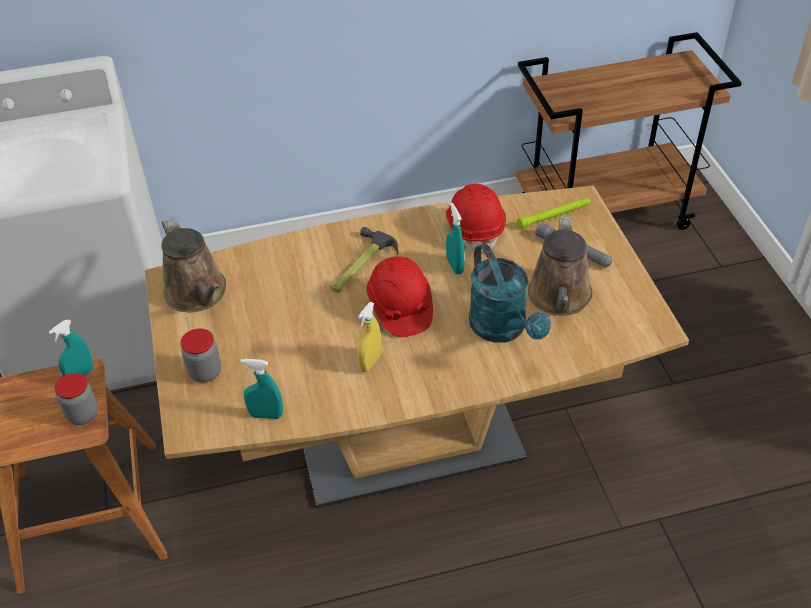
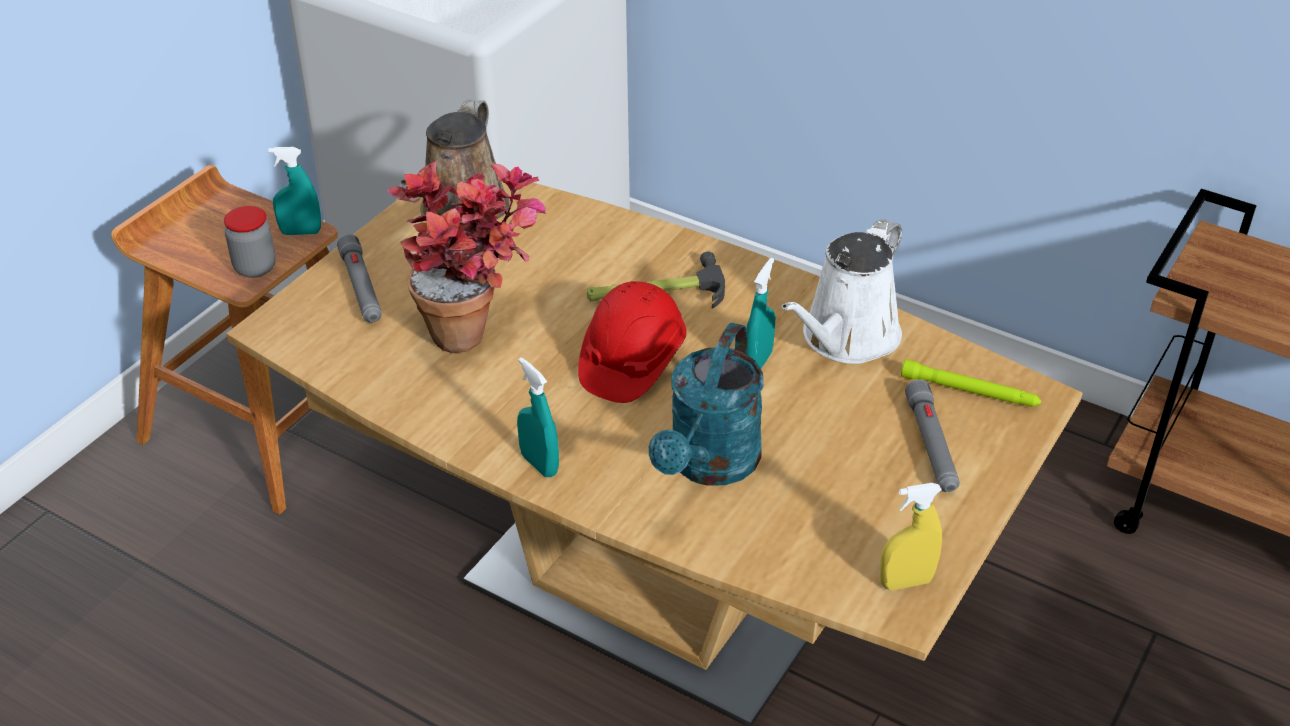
camera: 45 degrees right, 5 degrees down
jar [181,328,221,383] -> grey flashlight [337,234,382,323]
turquoise spray bottle [241,359,283,419] -> turquoise spray bottle moved to [517,357,559,477]
yellow spray bottle [357,302,382,372] -> yellow spray bottle moved to [880,483,942,590]
red hard hat [446,184,506,251] -> white watering can [782,219,902,364]
brown watering can [528,216,592,316] -> none
none -> potted plant [387,160,546,353]

